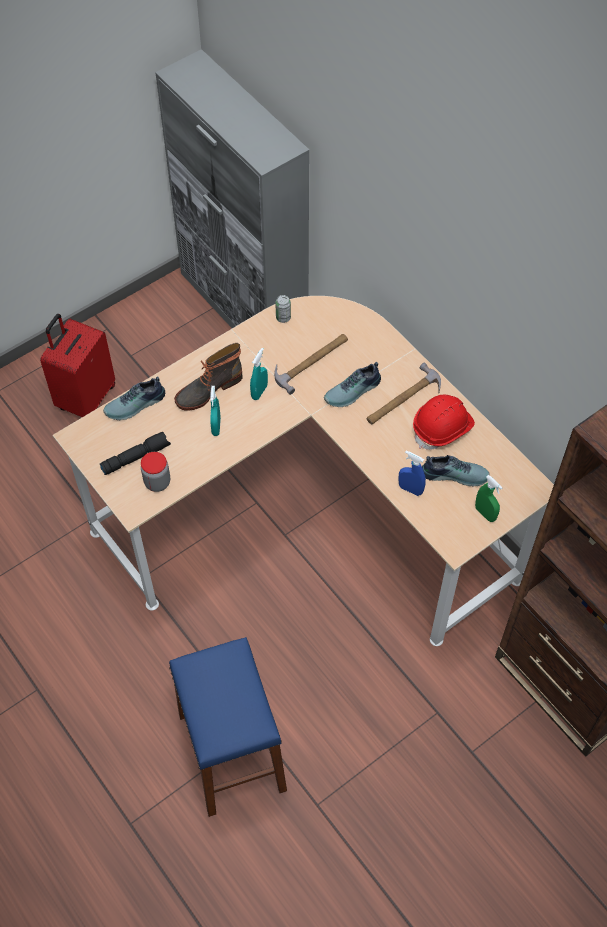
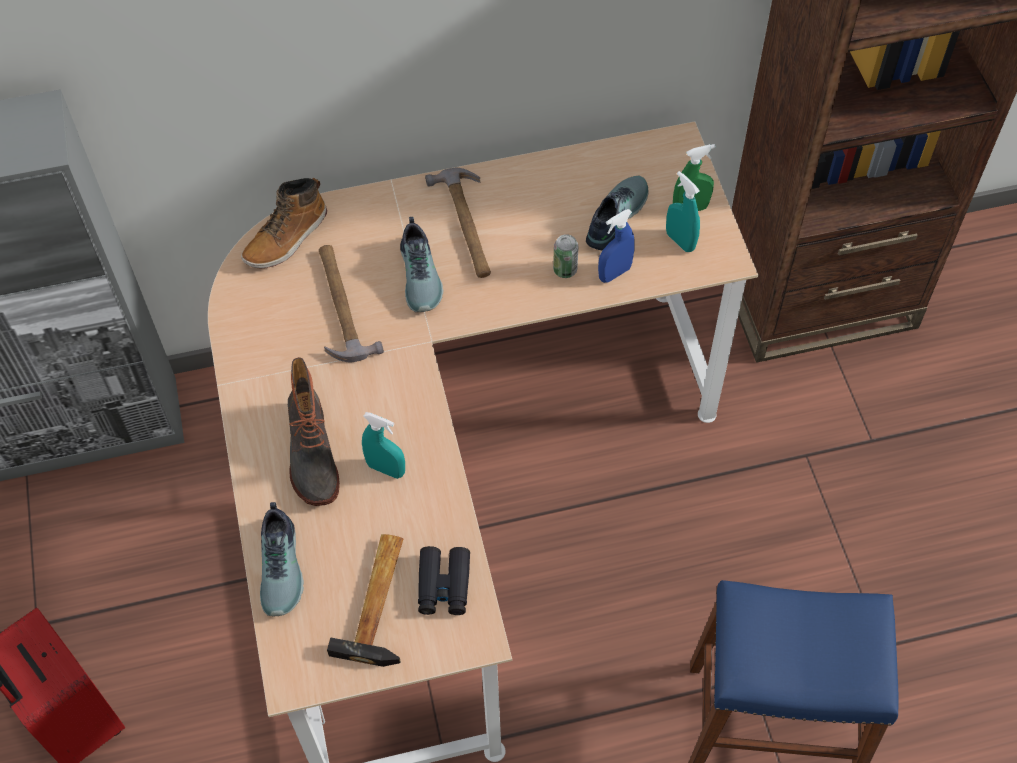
camera: 65 degrees left, 0 degrees up
black flashlight [100,432,171,475] -> hammer [327,534,403,667]
jar [141,452,170,492] -> black binoculars [418,546,470,615]
turquoise spray bottle [250,348,268,400] -> turquoise spray bottle moved to [666,171,700,252]
can [275,295,291,323] -> can moved to [553,234,579,278]
red hard hat [413,395,475,450] -> none
none -> boot [241,178,327,268]

